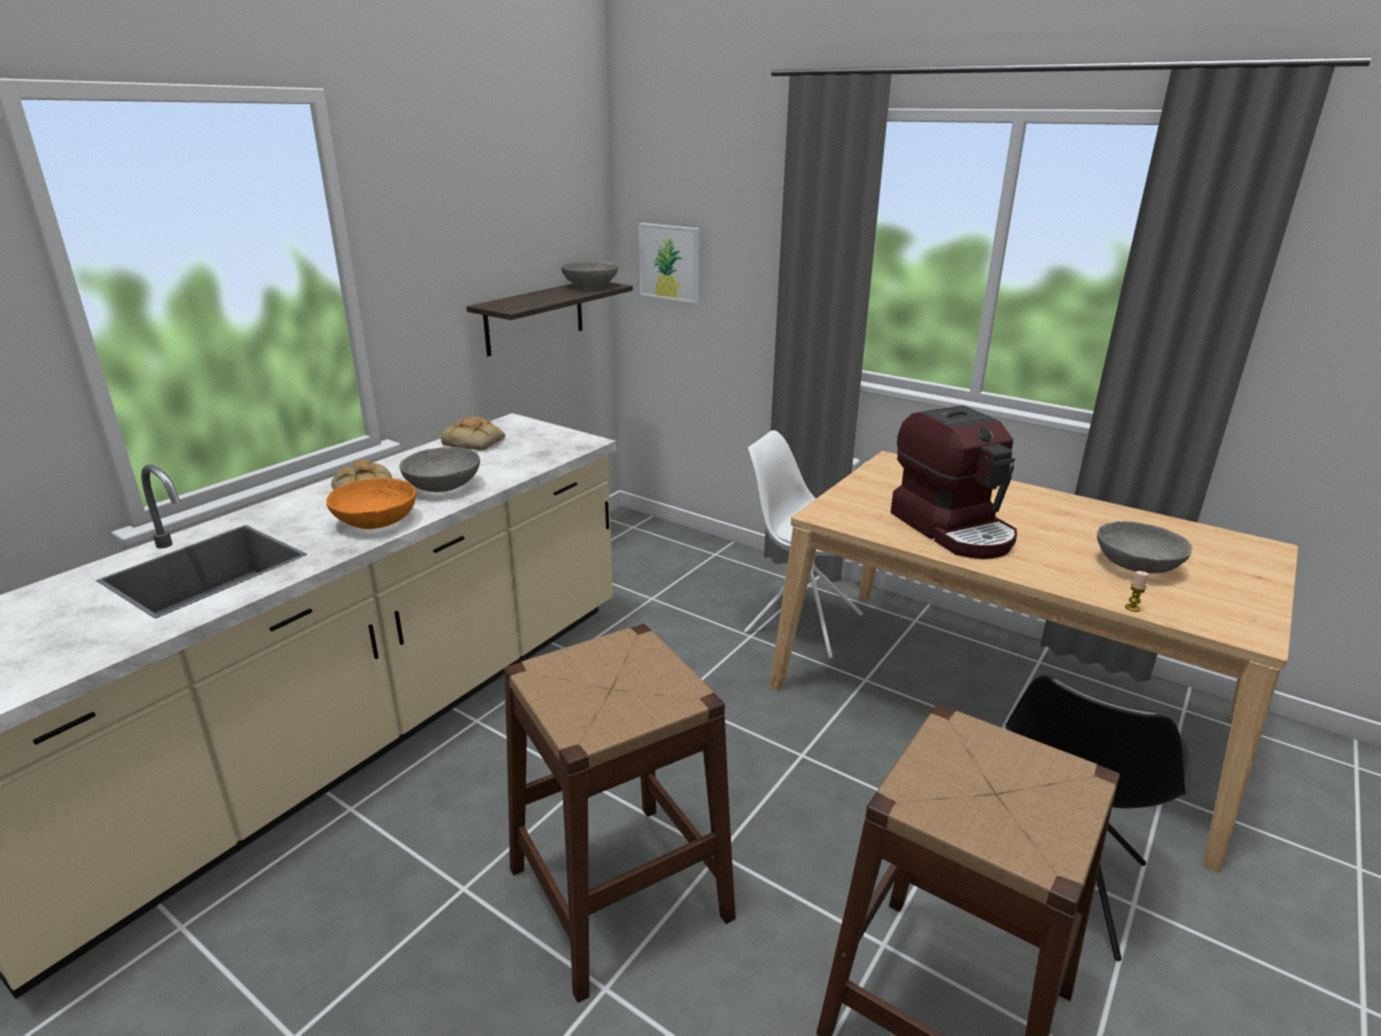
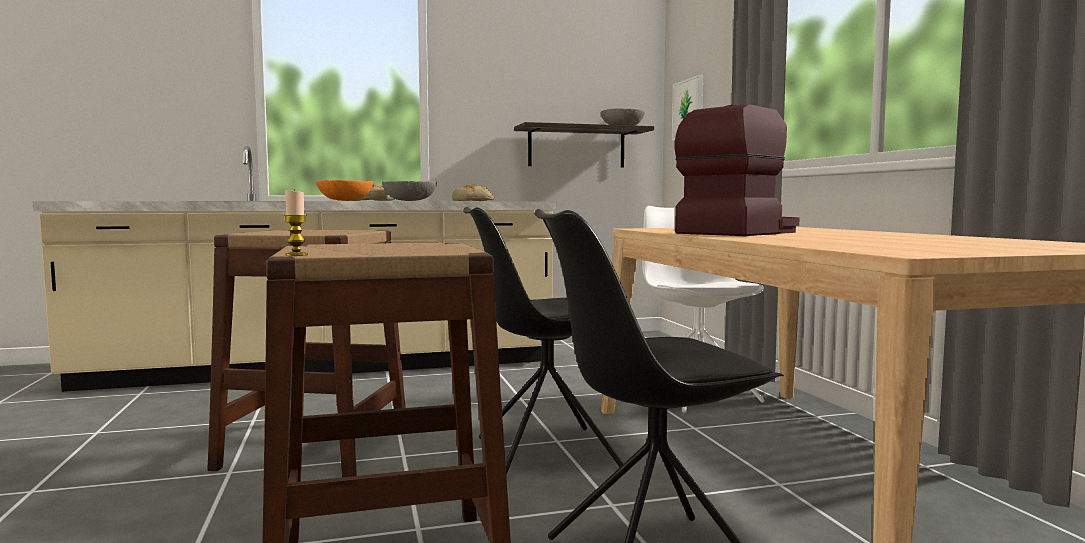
camera: 40 degrees right, 20 degrees down
coffee machine [890,405,1017,559] -> coffee machine turned 150 degrees counterclockwise [674,104,800,236]
grey bowl [1097,521,1192,573] -> none
candle [1125,571,1149,612] -> candle moved to [284,189,308,256]
none -> black chair [463,207,624,475]

